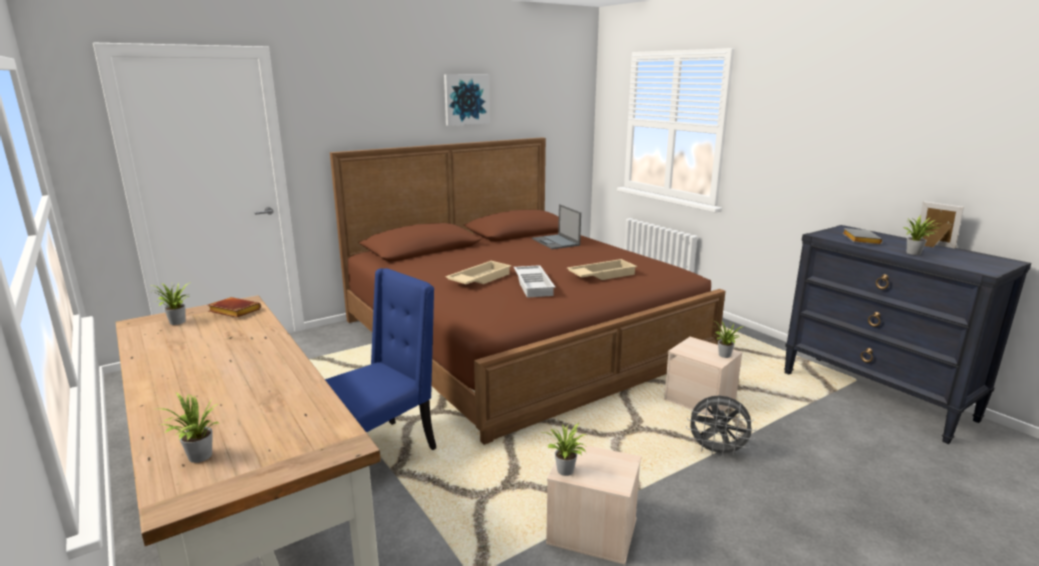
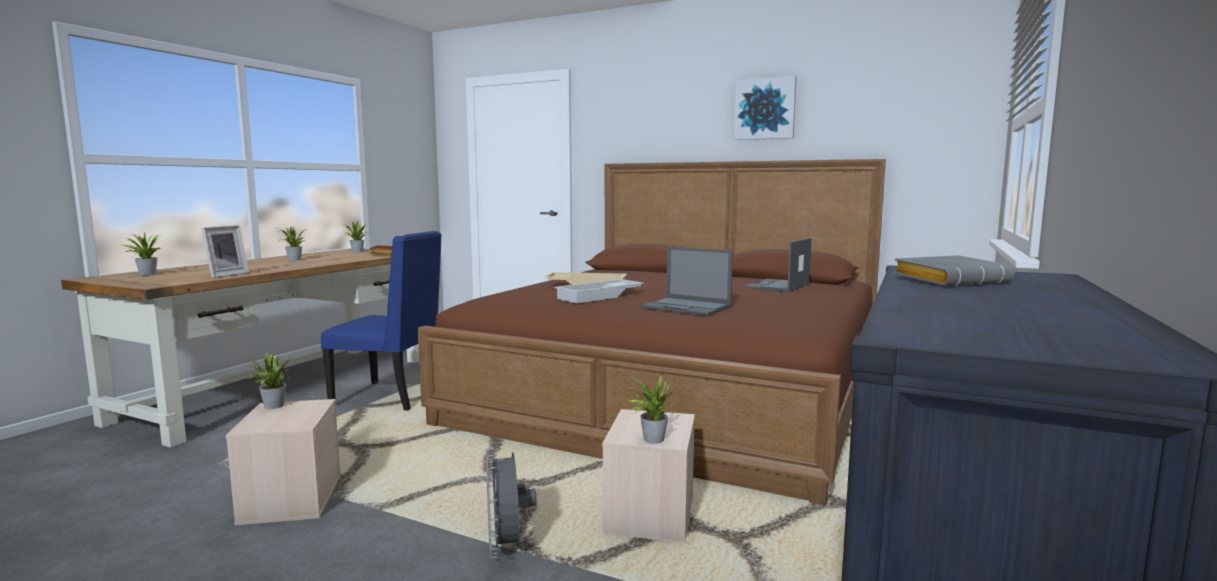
camera: 60 degrees right, 10 degrees down
beige tray [567,259,637,280] -> laptop [641,247,733,316]
potted plant [903,215,941,255] -> potted plant moved to [274,225,306,261]
picture frame [920,201,964,249] -> picture frame moved to [201,225,249,278]

